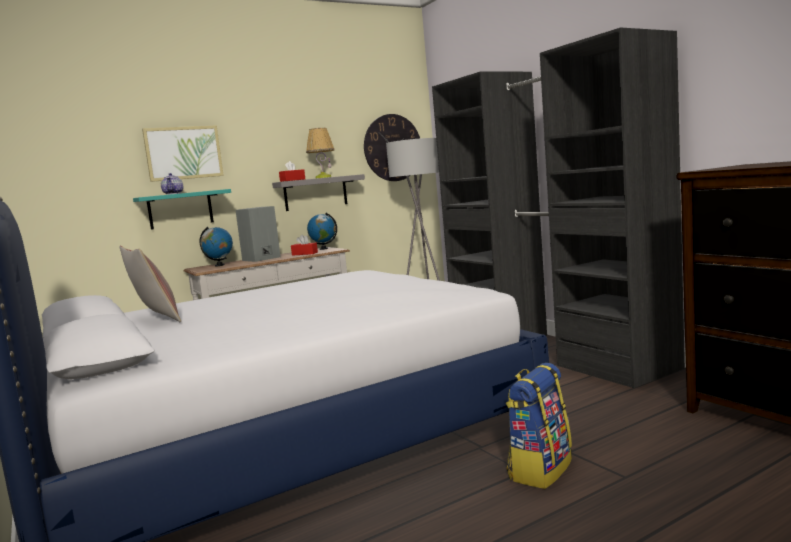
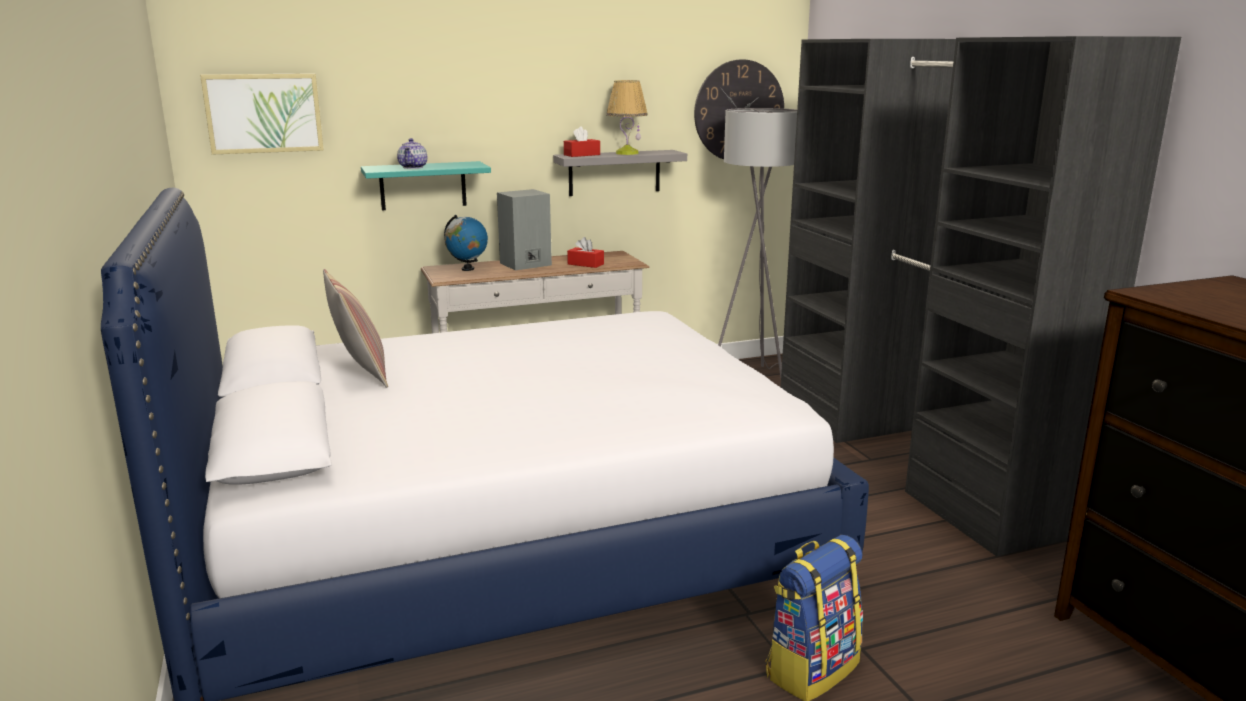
camera: 10 degrees right, 10 degrees up
picture [142,125,224,182] -> picture moved to [200,73,324,155]
globe [307,213,337,250] -> none

